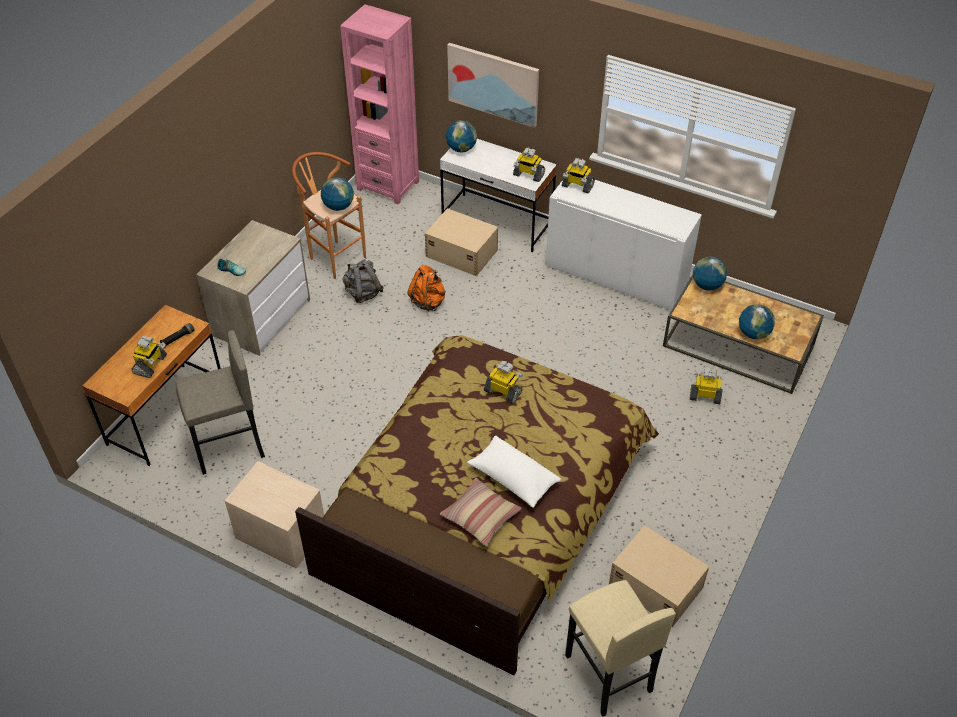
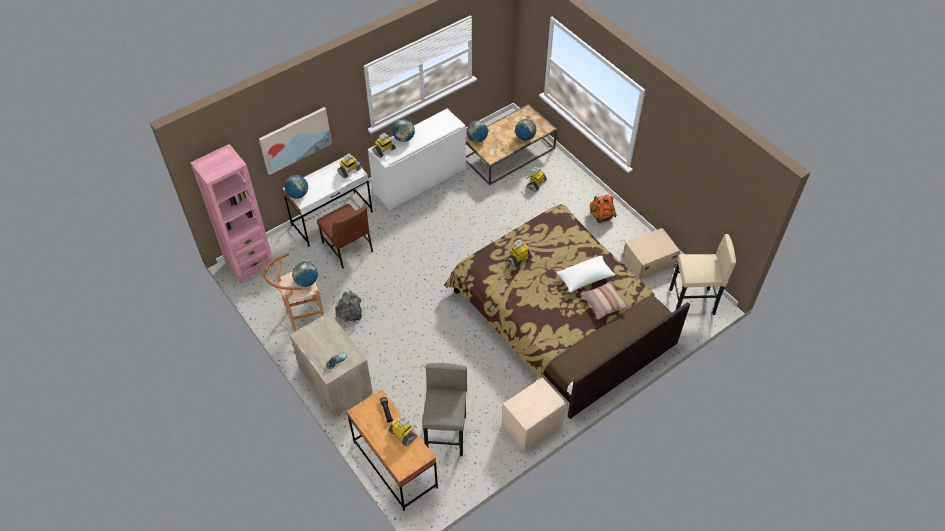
camera: 65 degrees left, 5 degrees up
orange backpack [407,265,445,312] -> orange backpack moved to [590,194,617,223]
beige storage box [425,208,498,276] -> brown chair [317,204,373,268]
none -> globe [392,119,415,142]

